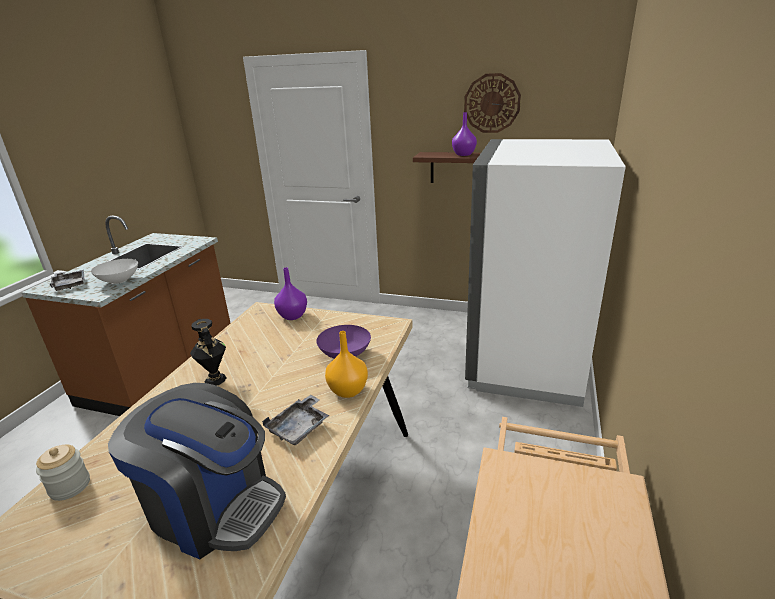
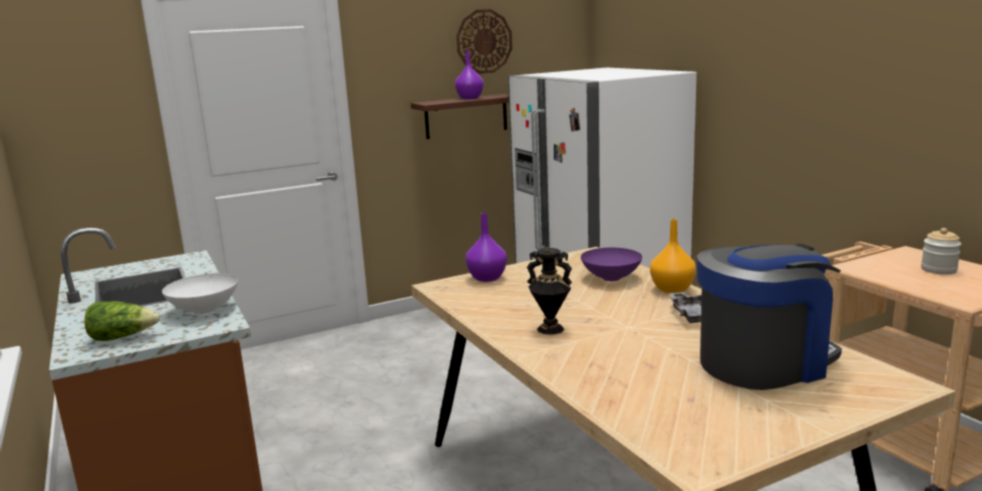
camera: 45 degrees left, 10 degrees down
jar [36,445,90,501] -> jar moved to [921,228,961,275]
grey tray [50,270,85,291] -> lettuce [84,301,160,341]

